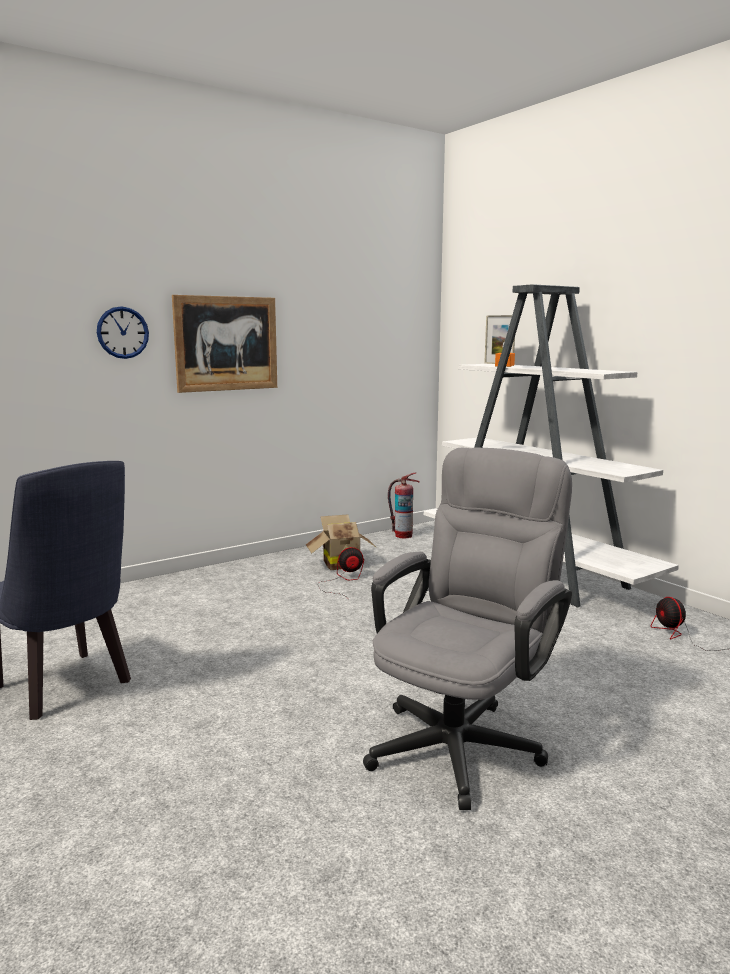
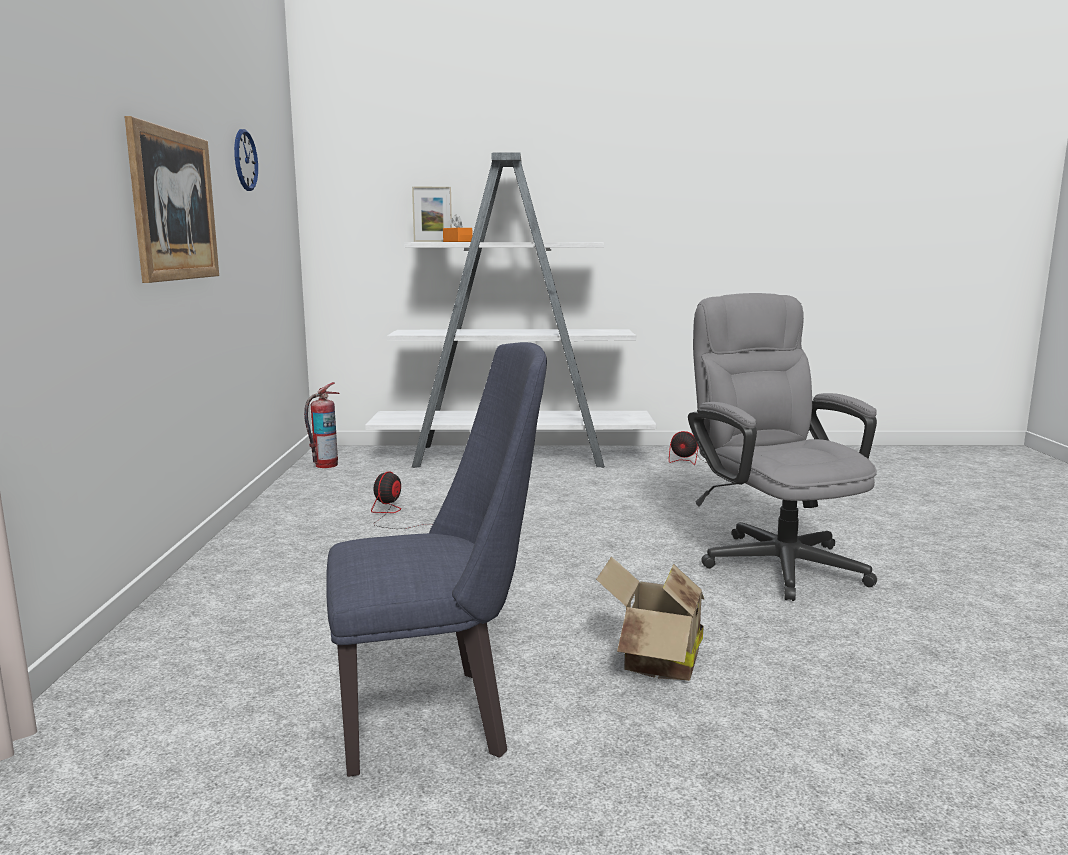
camera: 55 degrees left, 0 degrees up
wall clock [97,306,149,359] -> wall clock moved to [234,129,258,191]
cardboard box [306,514,377,570] -> cardboard box moved to [596,557,705,681]

